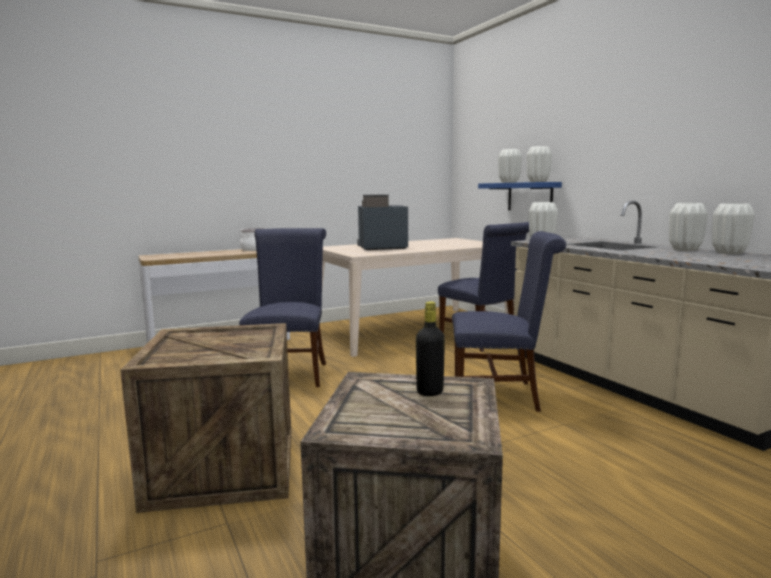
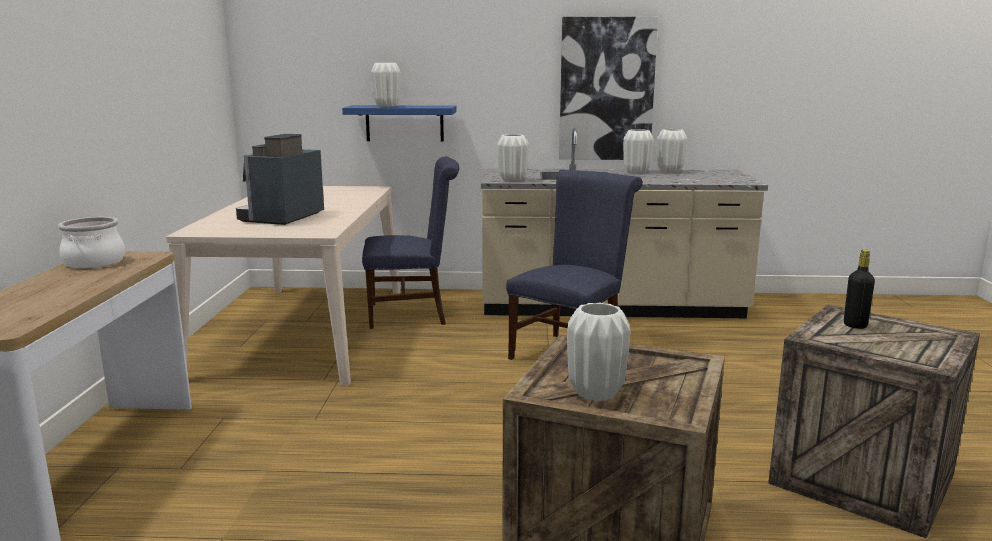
camera: 60 degrees left, 5 degrees up
blue chair [239,228,326,387] -> none
white vase [527,146,552,182] -> white vase moved to [567,303,631,401]
none -> picture [559,17,658,160]

